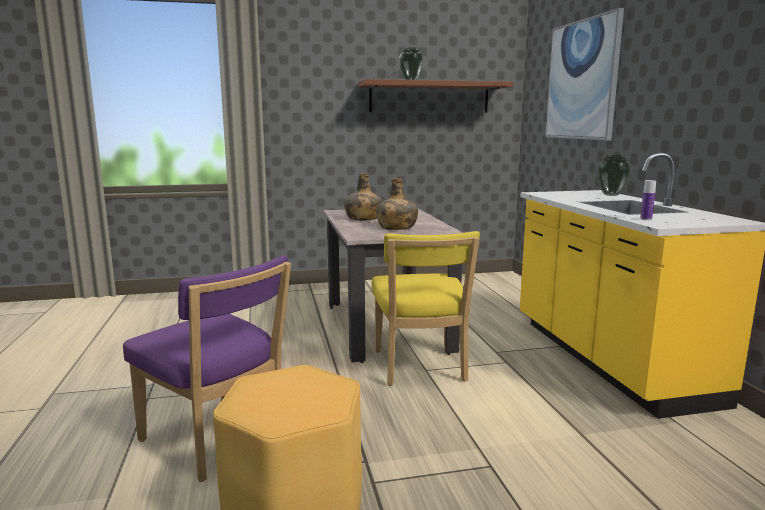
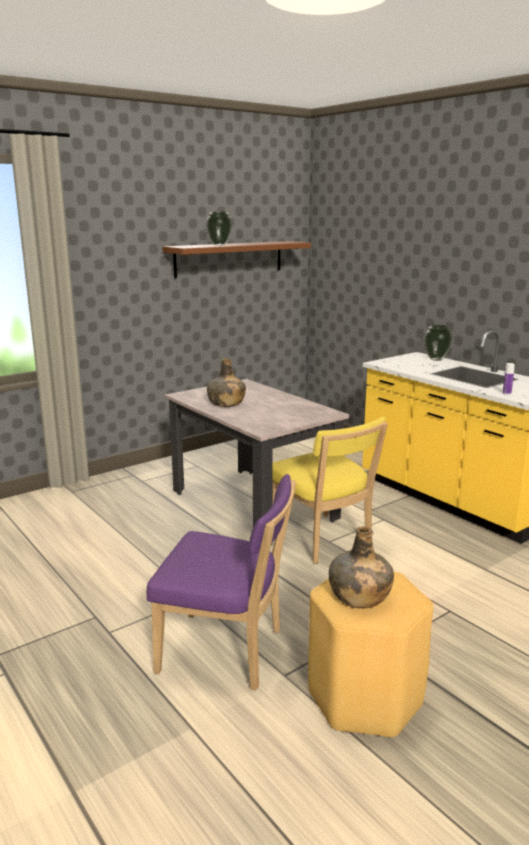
camera: 25 degrees left, 5 degrees up
green bottle [376,178,418,230] -> green bottle moved to [329,526,394,608]
picture [545,8,624,141] -> none

